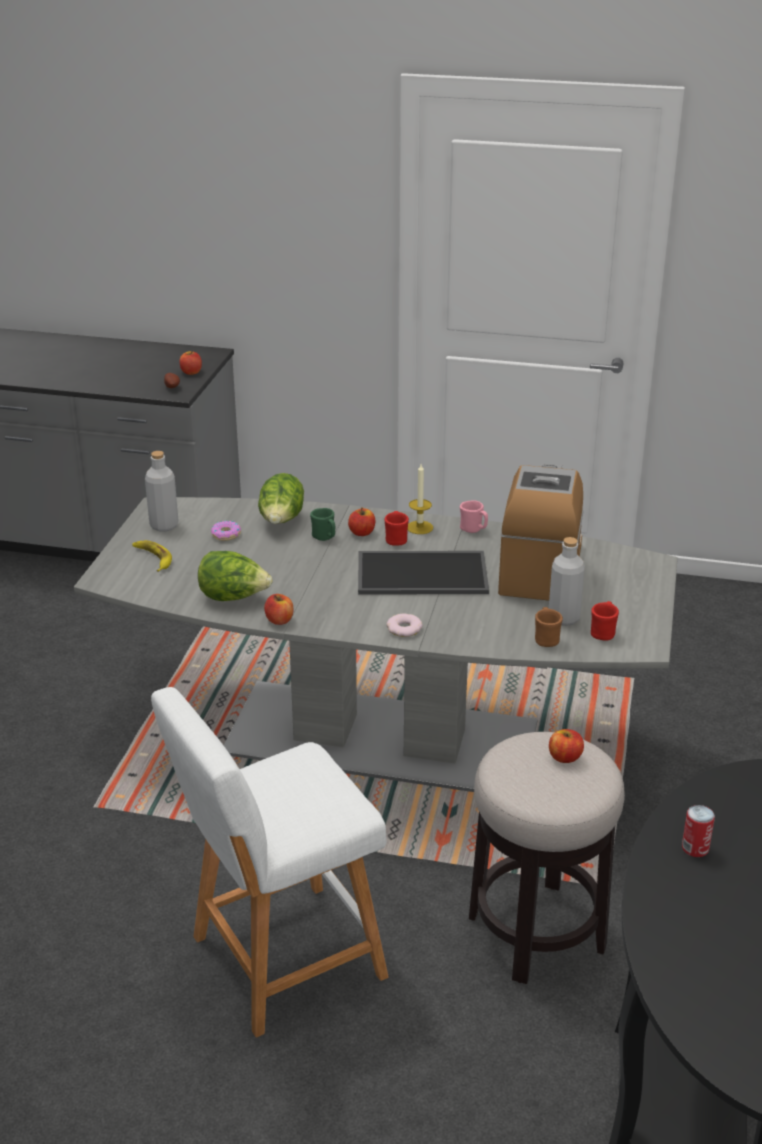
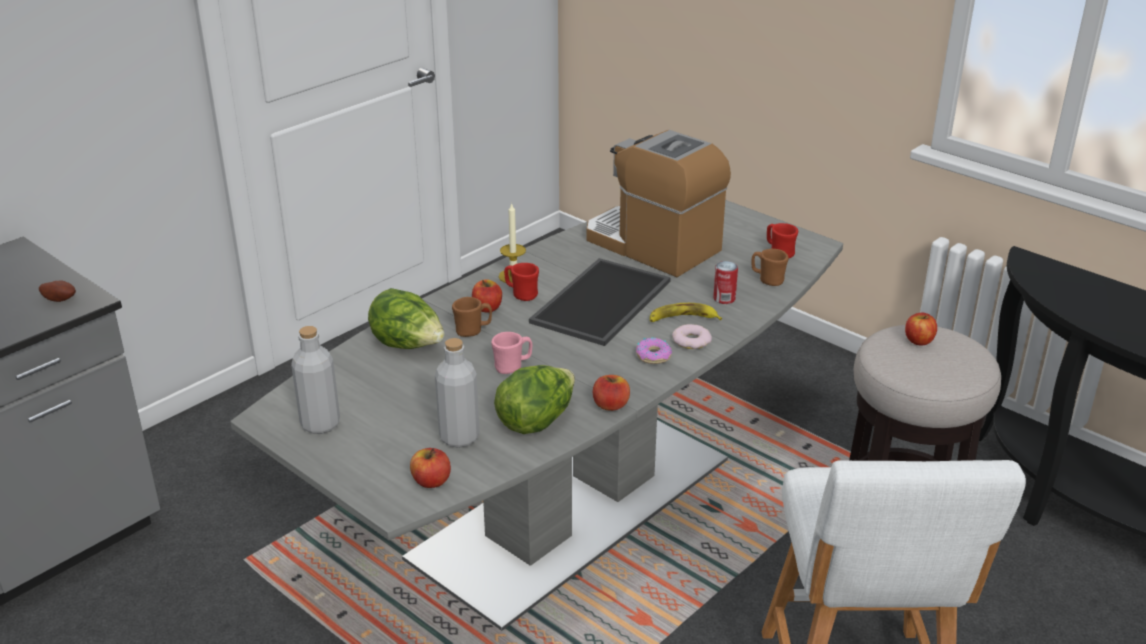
camera: 60 degrees left, 0 degrees up
banana [132,540,172,572] -> banana moved to [650,303,722,322]
apple [179,351,202,375] -> apple moved to [410,448,451,488]
donut [211,521,241,541] -> donut moved to [636,338,672,364]
green mug [310,508,335,541] -> brown mug [452,297,492,337]
pink mug [460,500,488,533] -> pink mug moved to [491,332,532,374]
grey bottle [549,537,585,626] -> grey bottle moved to [435,338,480,448]
can [682,805,715,857] -> can moved to [713,261,738,304]

